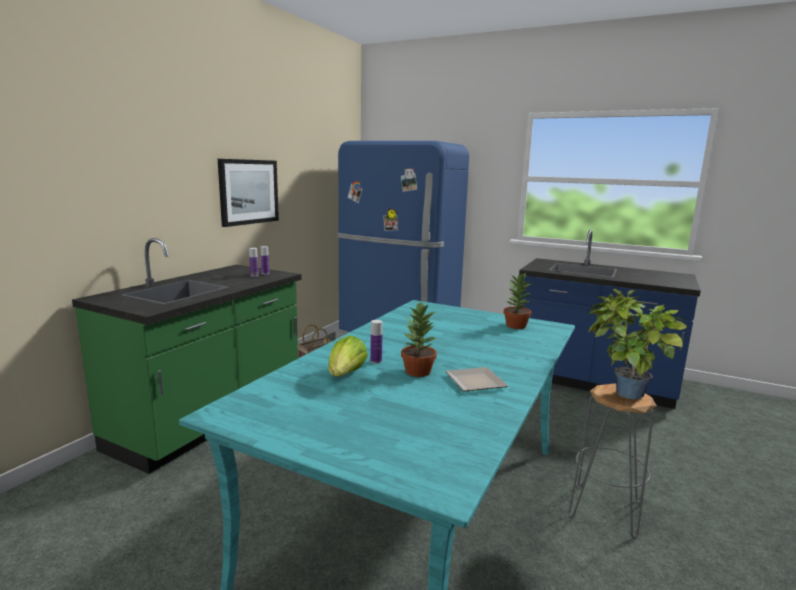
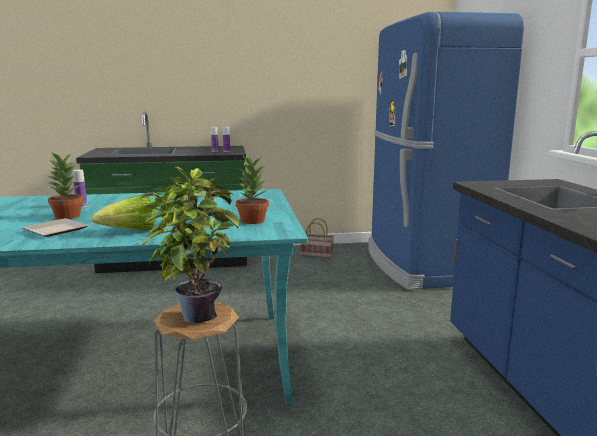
camera: 55 degrees right, 0 degrees up
picture [218,159,279,227] -> none
lettuce [328,335,368,377] -> lettuce moved to [91,195,156,231]

